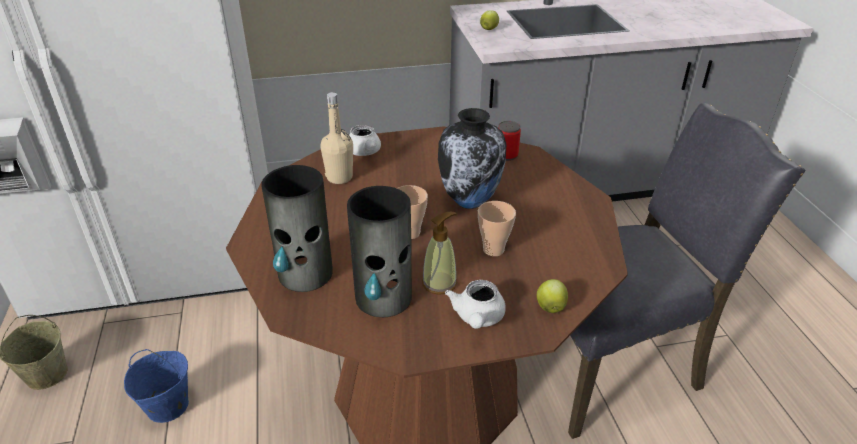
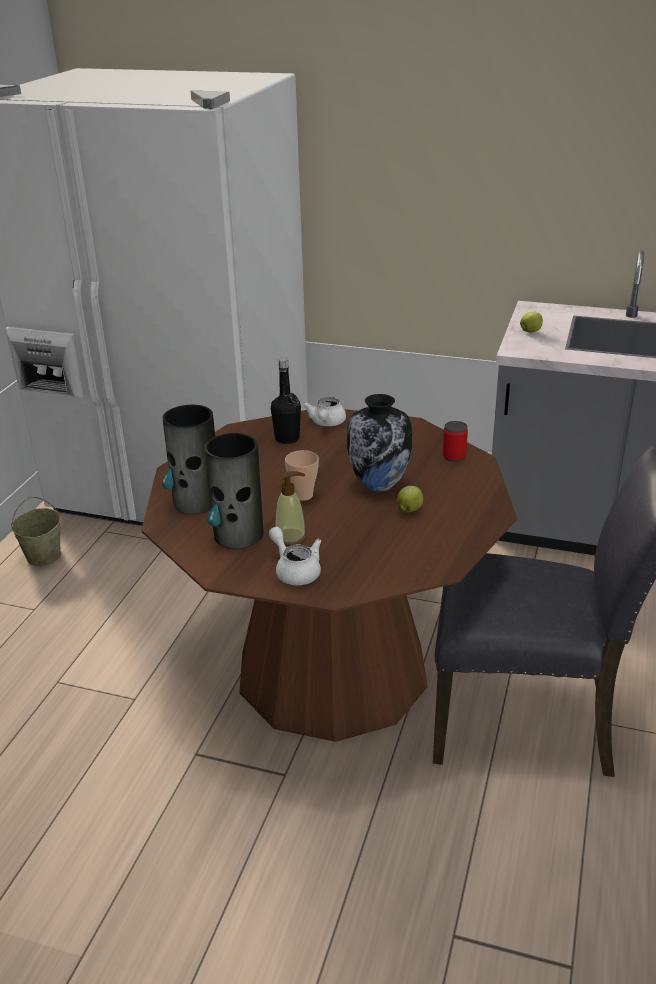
camera: 30 degrees right, 5 degrees down
blue bucket [124,349,189,423] -> none
beige bottle [320,92,353,184] -> black bottle [271,357,301,444]
white teapot [445,280,506,329] -> white teapot turned 105 degrees clockwise [269,527,321,585]
cup [478,201,516,256] -> none
apple [537,279,568,313] -> apple moved to [397,486,423,512]

